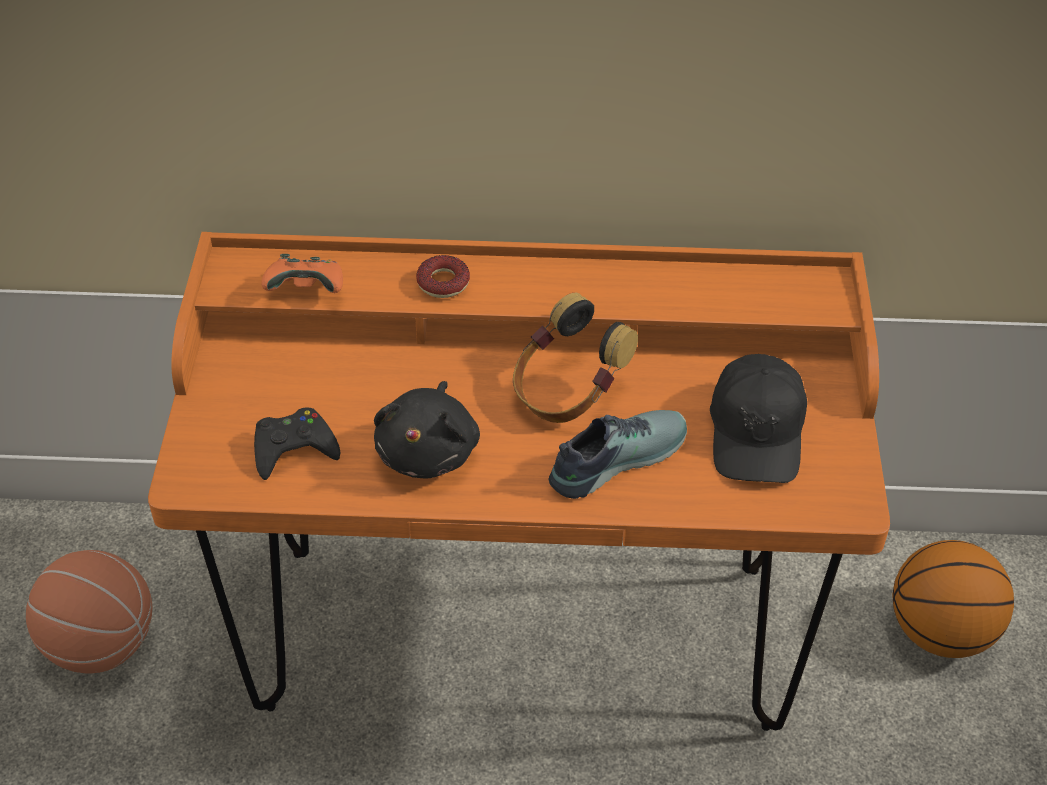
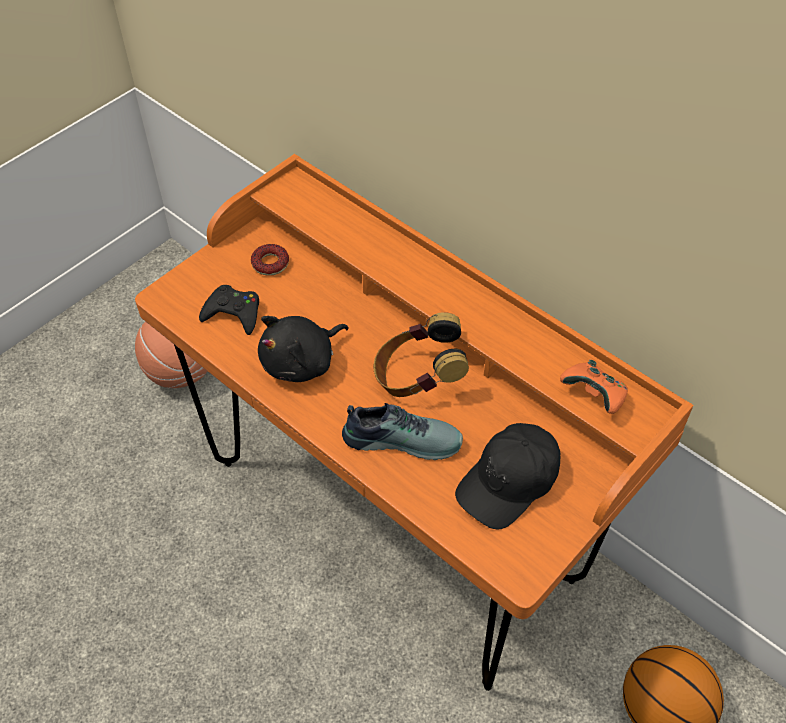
camera: 40 degrees right, 5 degrees up
orange game controller [261,254,343,293] -> orange game controller moved to [560,360,628,414]
donut [416,255,470,298] -> donut moved to [251,244,289,276]

